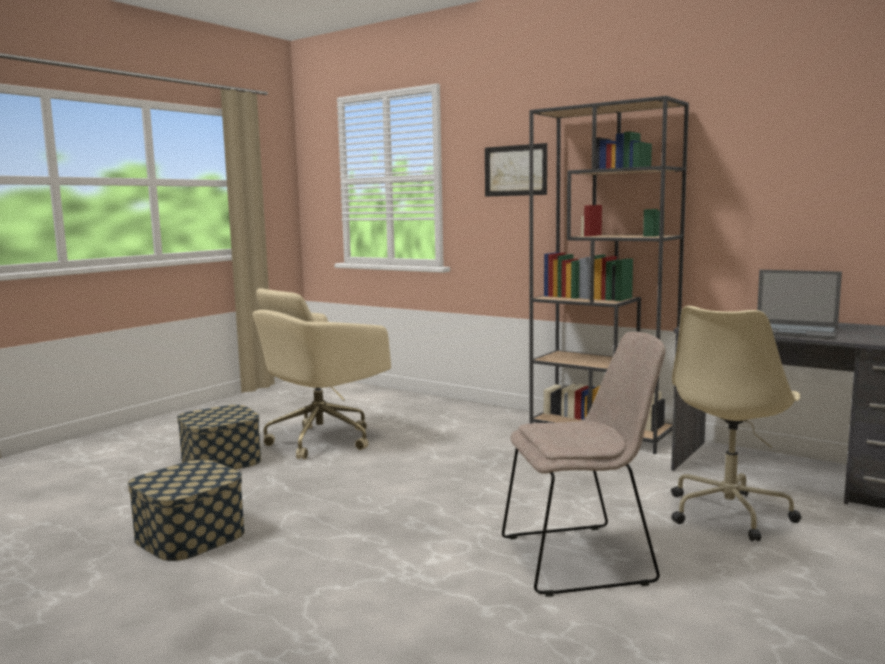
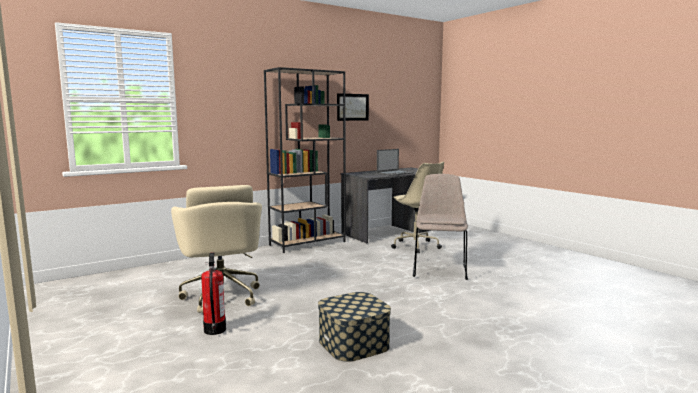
camera: 70 degrees left, 0 degrees up
storage box [177,405,261,470] -> fire extinguisher [201,252,226,335]
picture [485,143,547,197] -> picture moved to [337,93,369,121]

